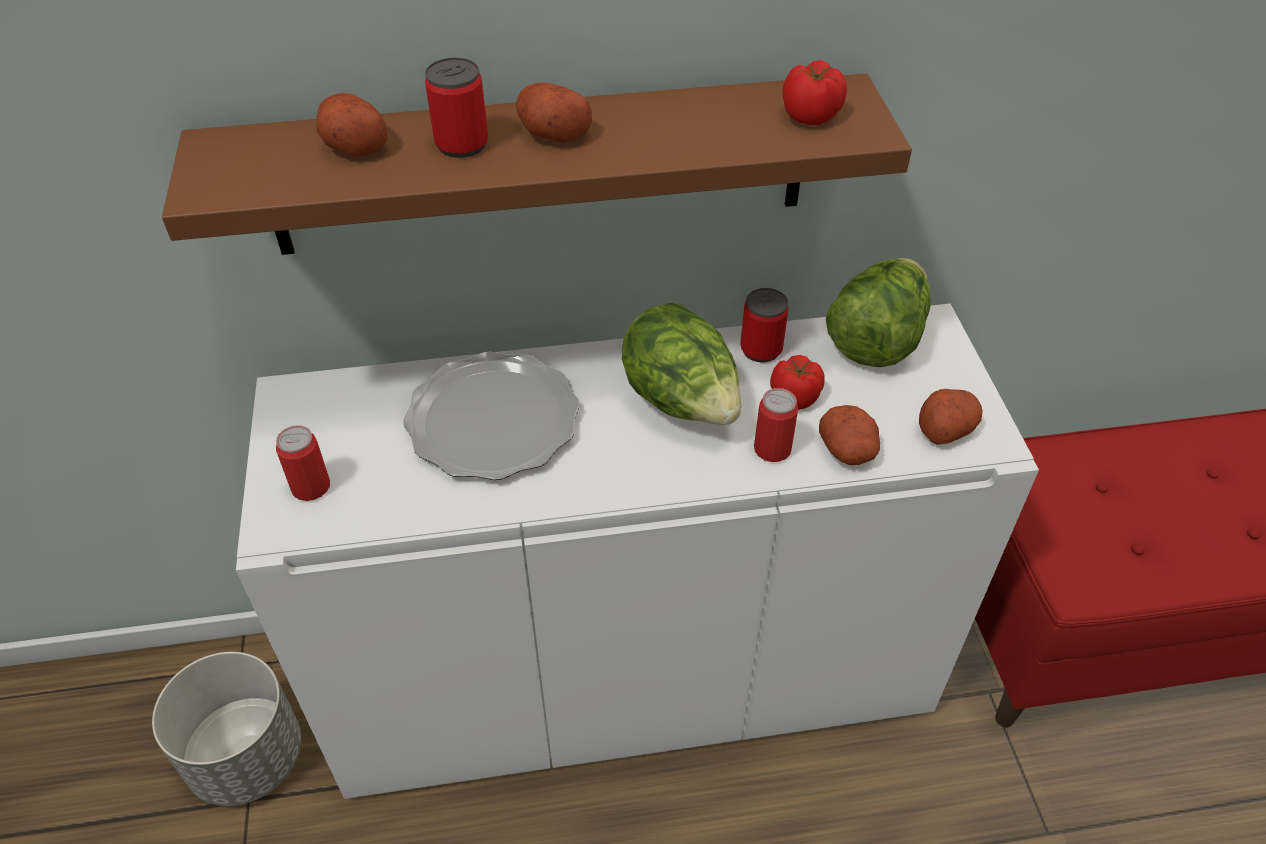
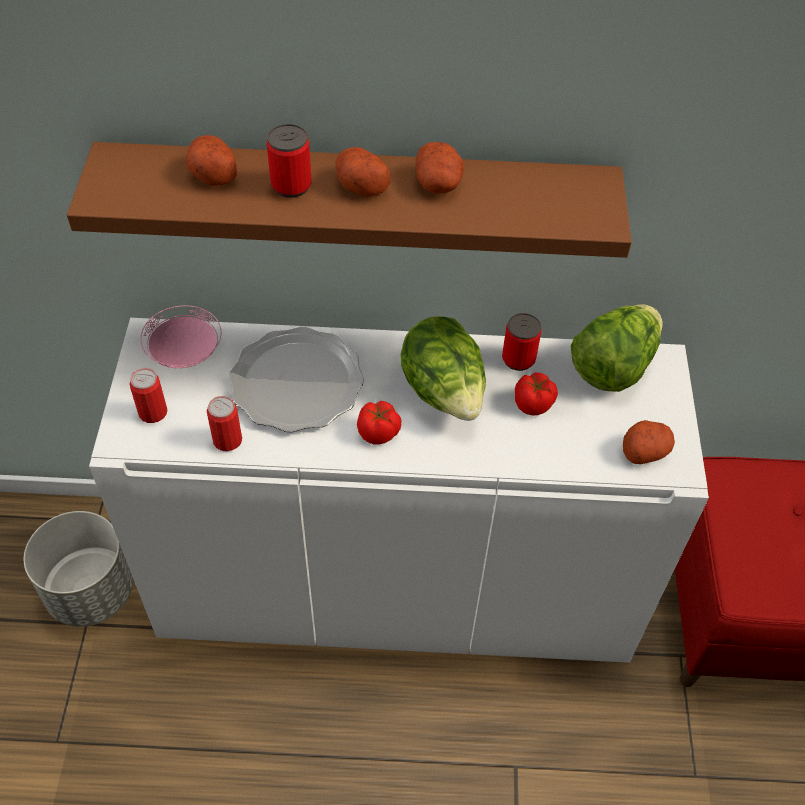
camera: 10 degrees right, 5 degrees up
can [754,388,798,462] -> can moved to [207,396,242,451]
tomato [782,60,847,126] -> tomato moved to [357,401,401,444]
potato [819,405,880,465] -> potato moved to [416,142,464,194]
none -> pink plate [140,305,221,368]

